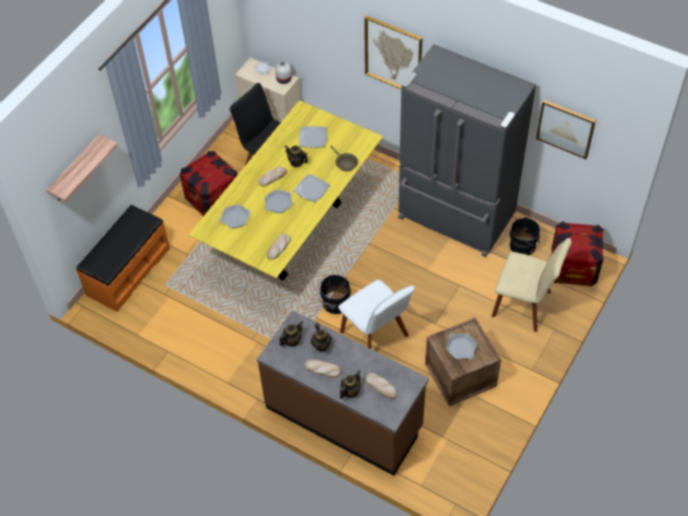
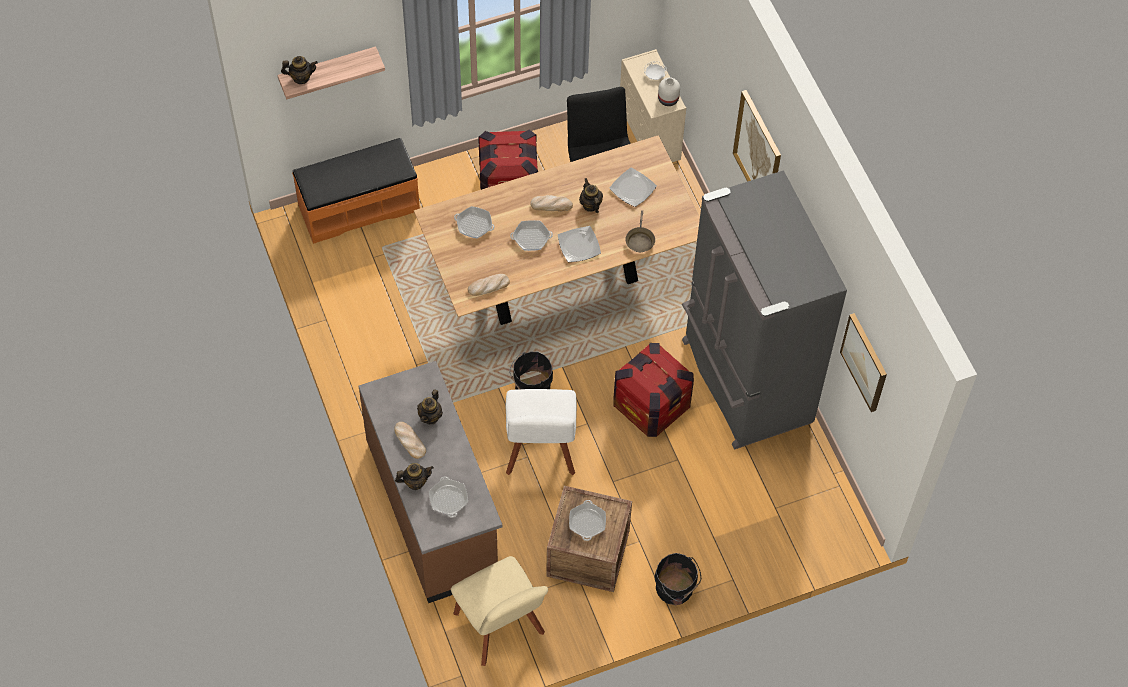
camera: 35 degrees right, 5 degrees up
yellow dining table [188,100,383,280] -> brown dining table [414,135,700,325]
teapot [279,321,303,347] -> teapot moved to [281,56,318,84]
bread [365,373,397,399] -> frying pan [429,476,468,517]
beige chair [492,238,572,332] -> beige chair moved to [451,556,548,666]
black bucket [510,217,540,255] -> black bucket moved to [654,553,701,606]
crate [551,221,604,287] -> crate moved to [613,343,694,437]

